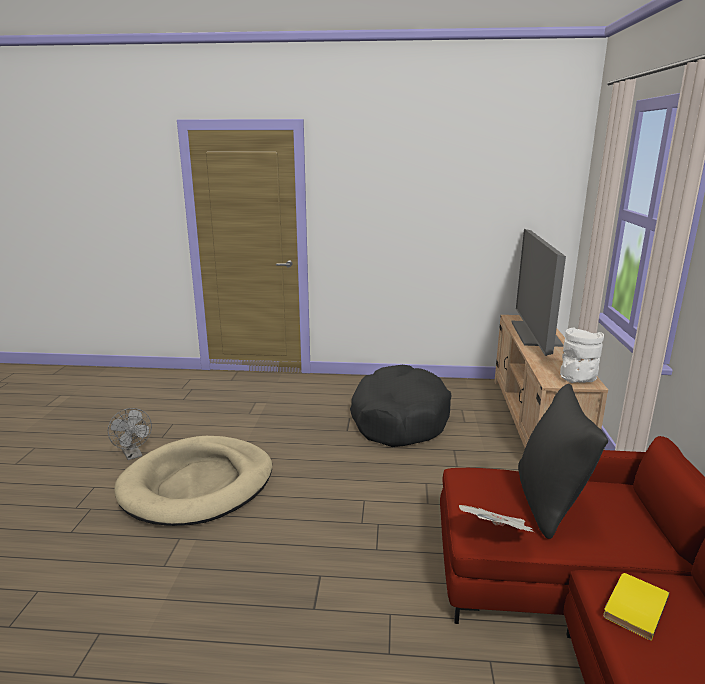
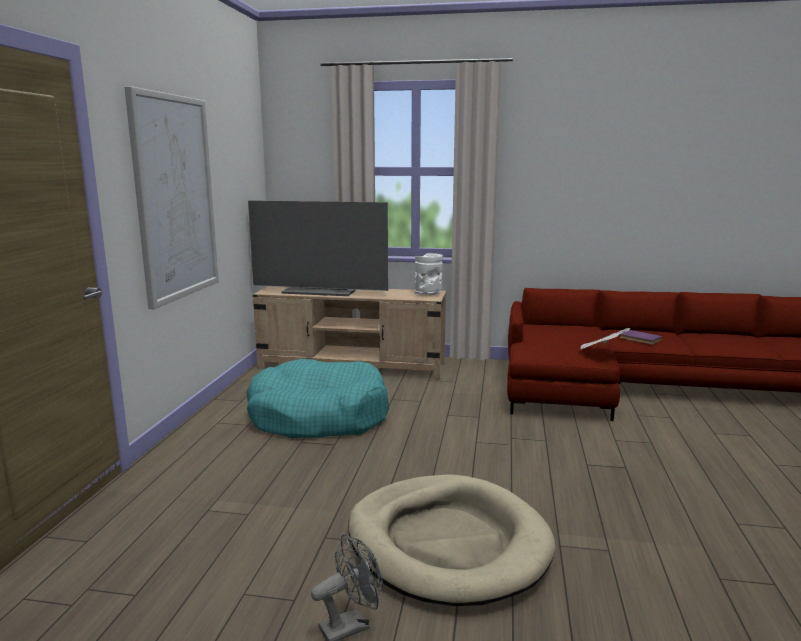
camera: 85 degrees left, 5 degrees down
black dog bed [350,365,452,447] -> turquoise dog bed [247,359,389,438]
black pillow [518,384,608,539] -> none
yellow book [603,573,669,641] -> purple book [620,330,662,345]
none -> picture [125,86,219,309]

